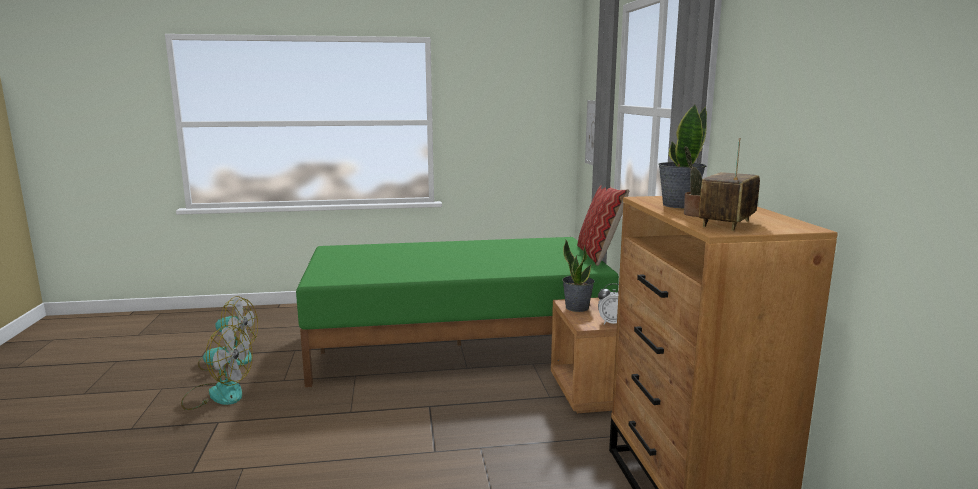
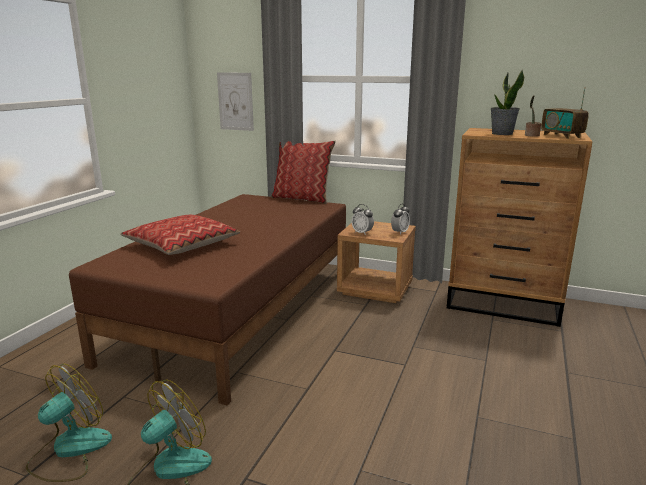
camera: 60 degrees left, 5 degrees up
green bed [296,237,619,387] -> brown bed [69,194,346,405]
potted plant [562,240,595,312] -> alarm clock [351,204,374,235]
none -> pillow [120,215,240,255]

